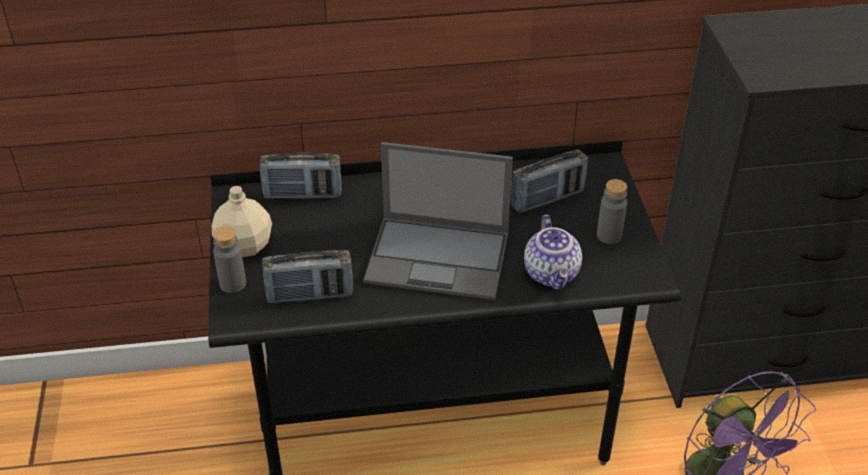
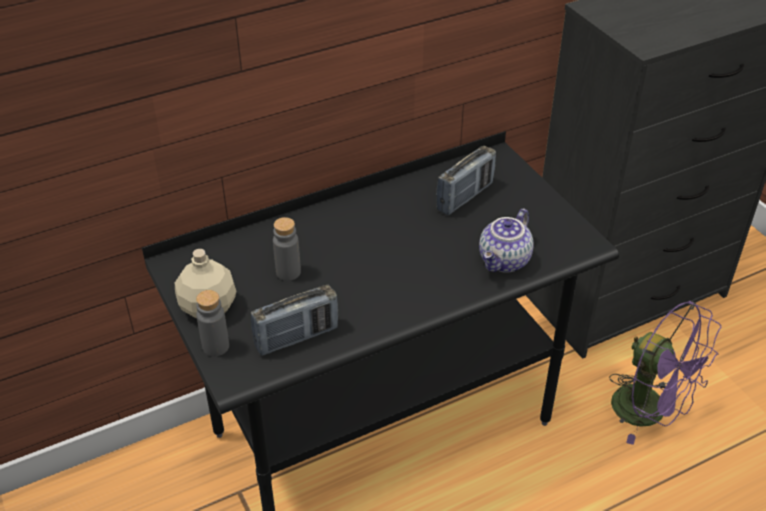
camera: 20 degrees left, 0 degrees up
radio [260,152,342,199] -> none
laptop [363,142,513,300] -> none
teapot [524,214,582,290] -> teapot turned 60 degrees clockwise [479,209,534,273]
grey bottle [597,179,627,244] -> grey bottle moved to [273,217,301,281]

